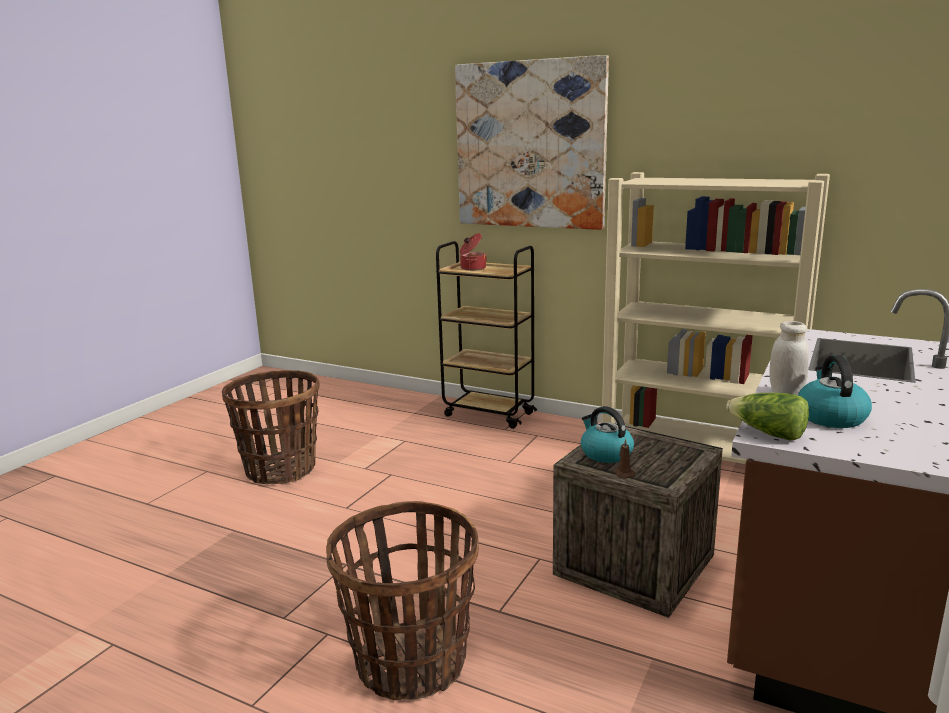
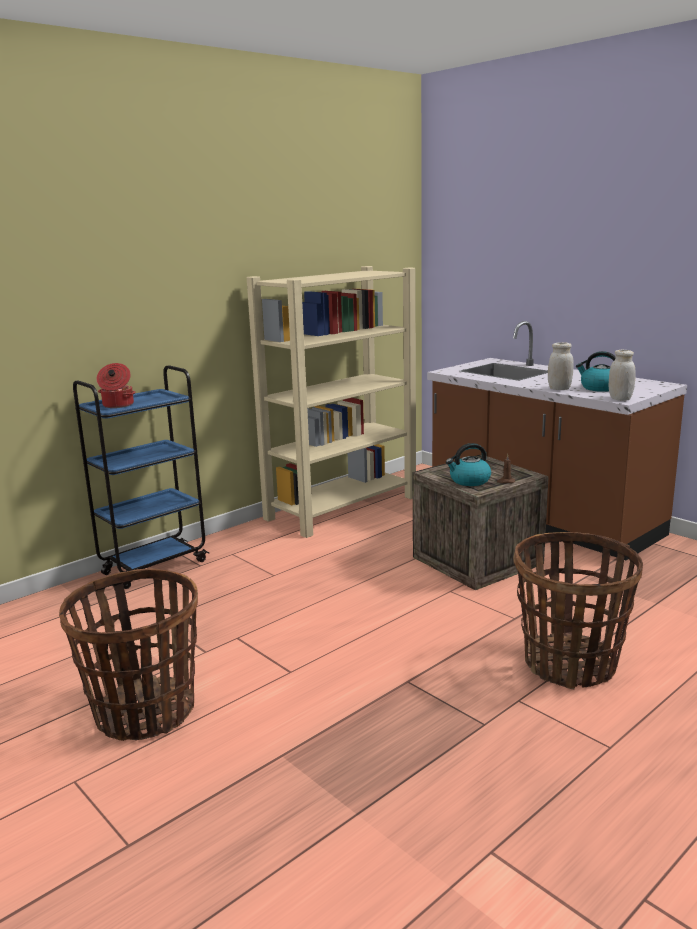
camera: 70 degrees left, 0 degrees up
brown cart [436,241,537,429] -> blue cart [73,365,210,589]
picture [455,55,609,230] -> none
lettuce [726,393,809,441] -> white jar [609,350,636,401]

